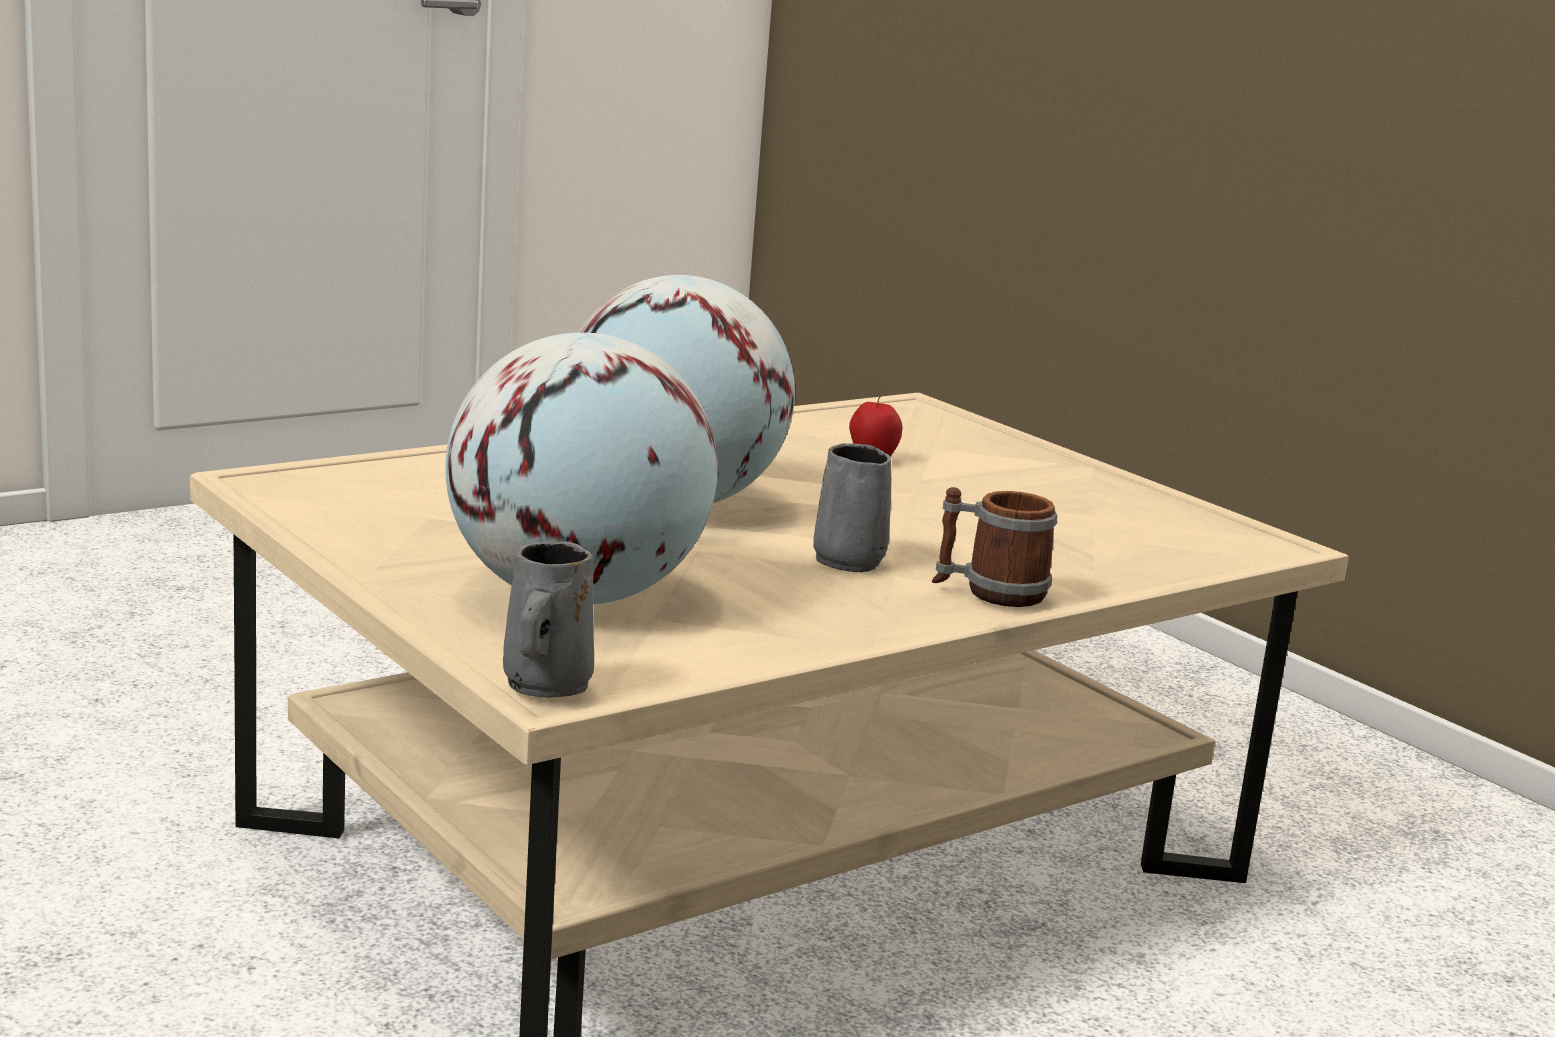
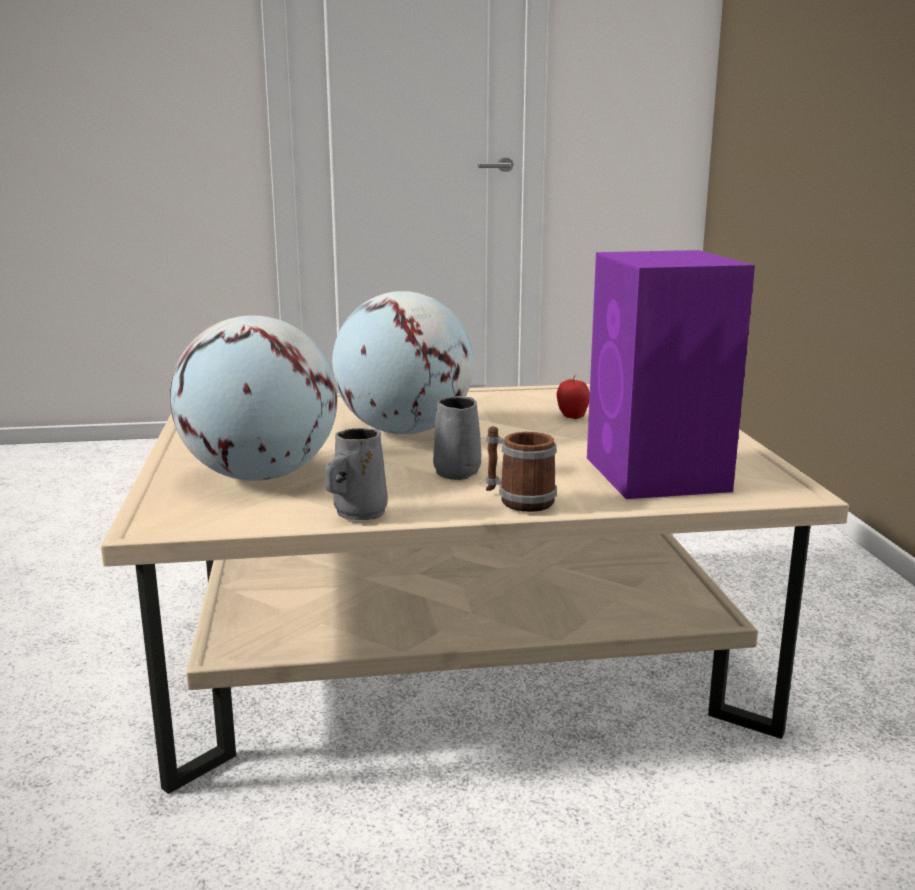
camera: 30 degrees right, 0 degrees up
grey mug [503,542,594,698] -> grey mug moved to [325,428,388,520]
none -> purple speaker [587,250,755,499]

